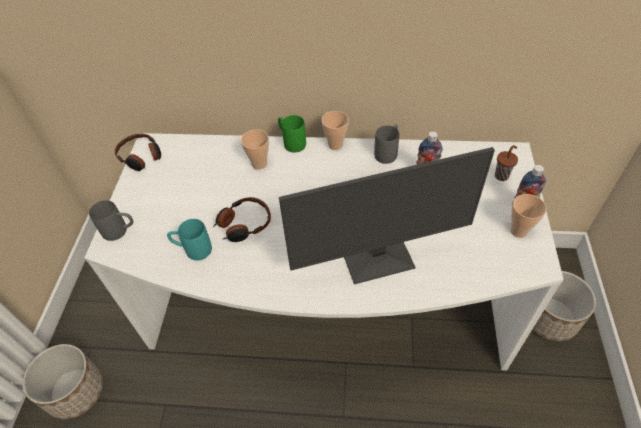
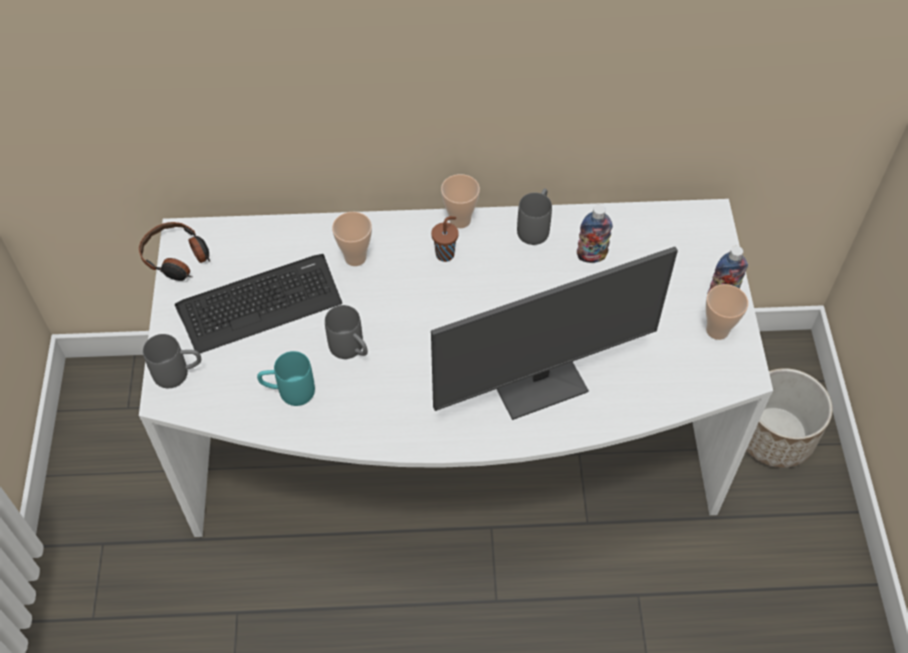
camera: 10 degrees left, 5 degrees up
planter [22,344,103,419] -> none
headphones [213,197,271,242] -> grey mug [325,305,368,359]
green mug [278,115,306,153] -> none
brown cup [495,145,518,181] -> brown cup moved to [431,216,459,262]
none -> keyboard [175,254,342,353]

